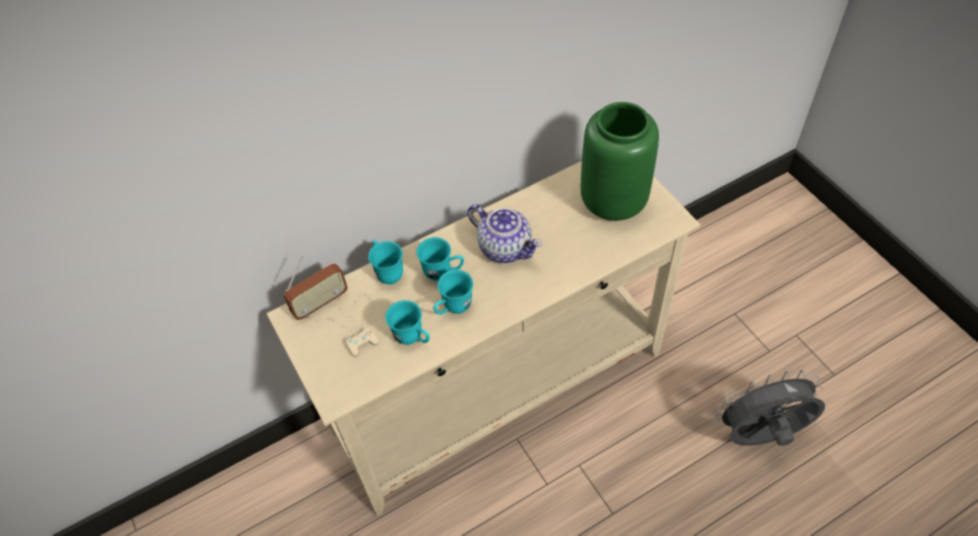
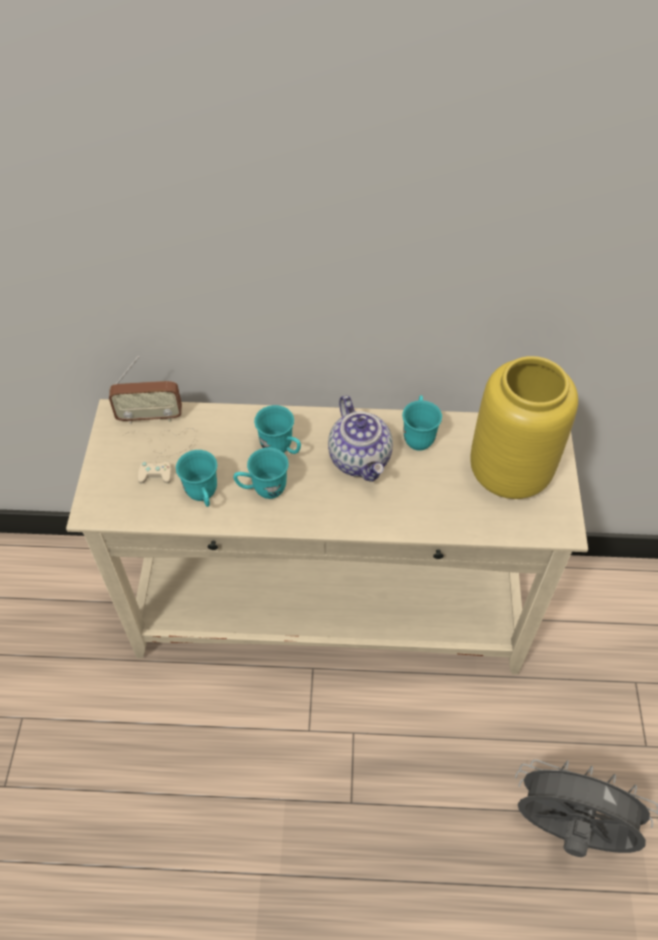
camera: 30 degrees right, 0 degrees up
turquoise mug [368,239,403,284] -> turquoise mug moved to [402,395,442,451]
green vase [581,102,659,221] -> yellow vase [470,356,578,499]

